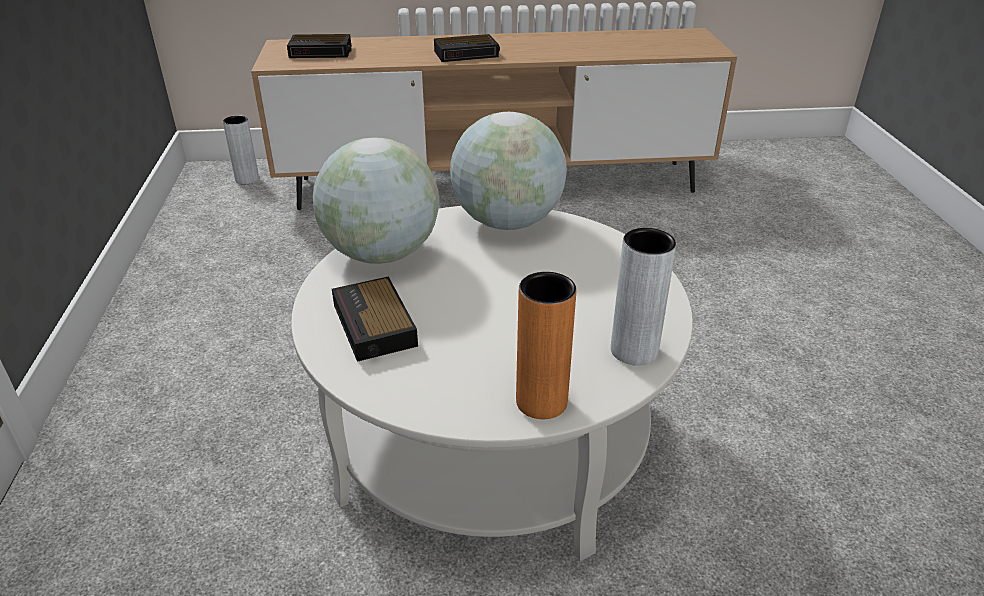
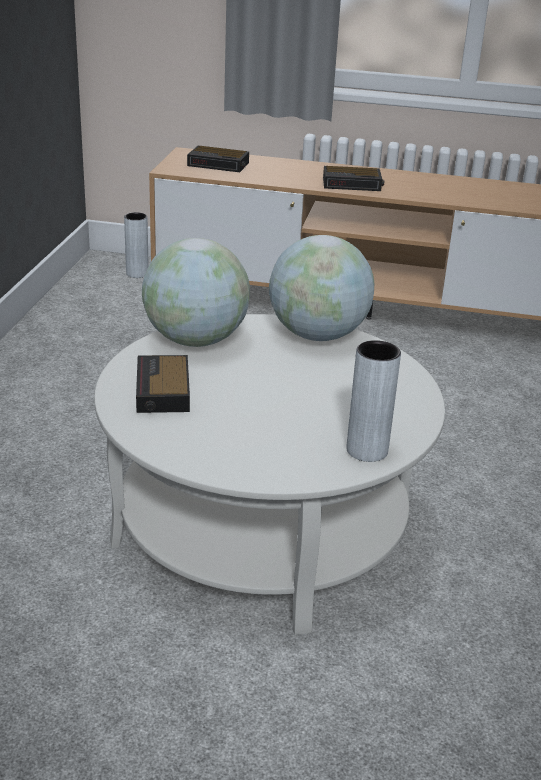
camera: 15 degrees right, 5 degrees down
orange vase [516,272,577,419] -> none

